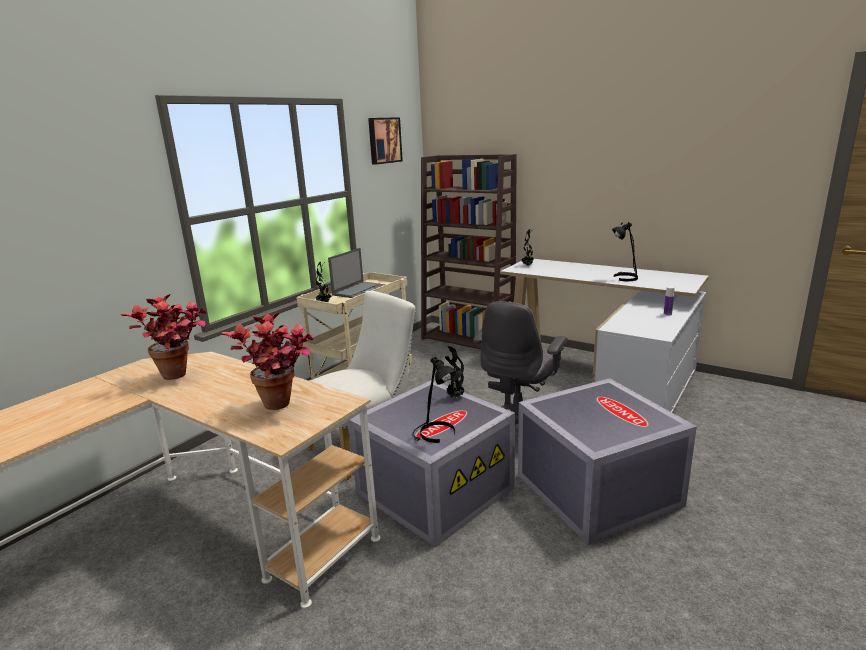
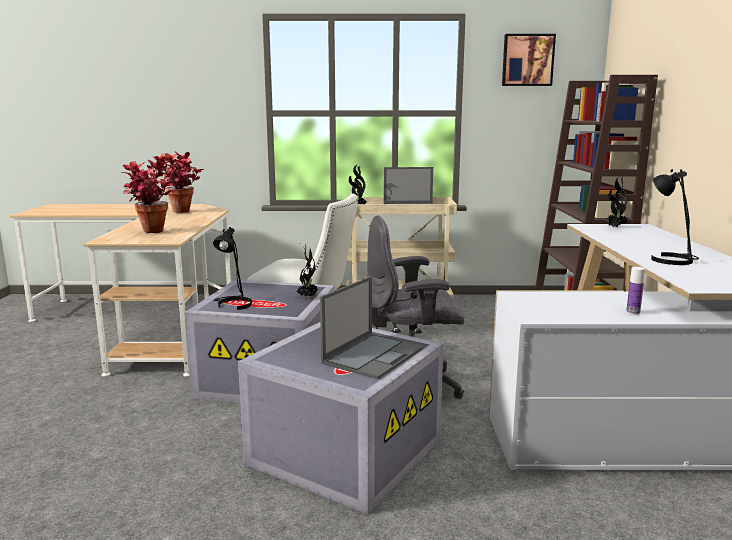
camera: 55 degrees right, 5 degrees down
none -> laptop [320,276,423,379]

